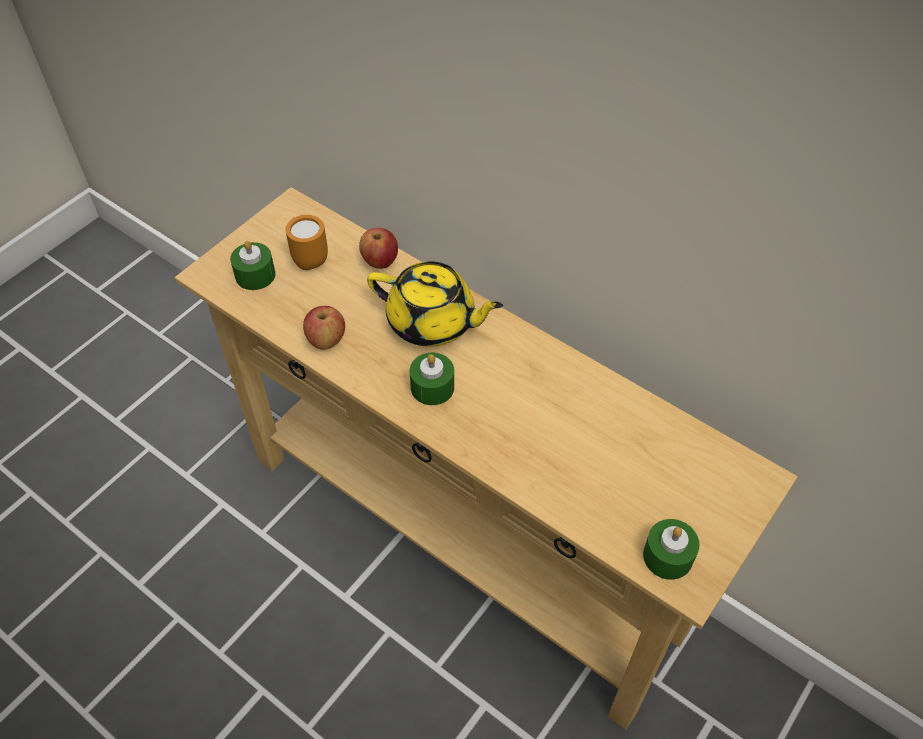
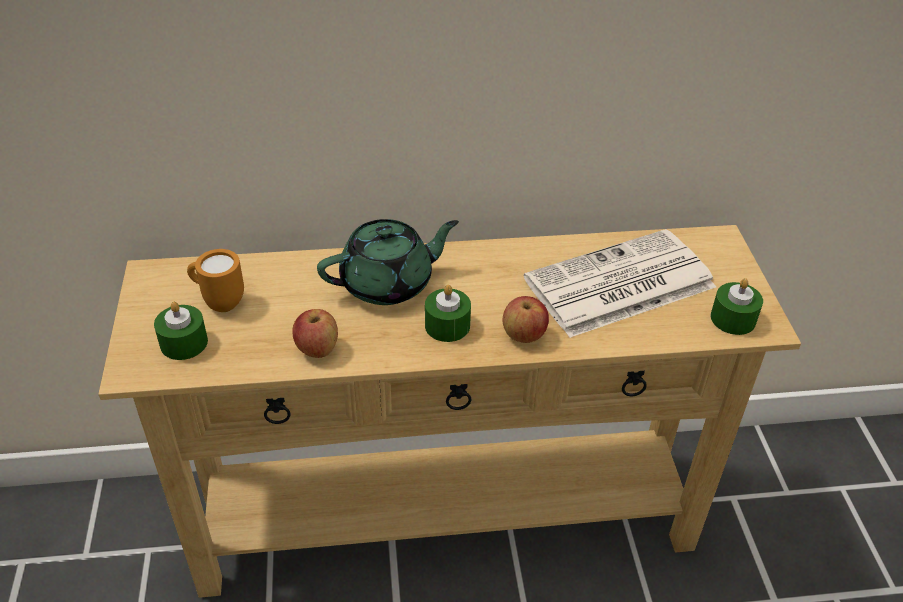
camera: 45 degrees left, 10 degrees down
apple [359,228,398,269] -> apple moved to [502,296,549,343]
yellow teapot [367,261,503,347] -> green teapot [317,219,459,305]
none -> newspaper [524,229,716,338]

